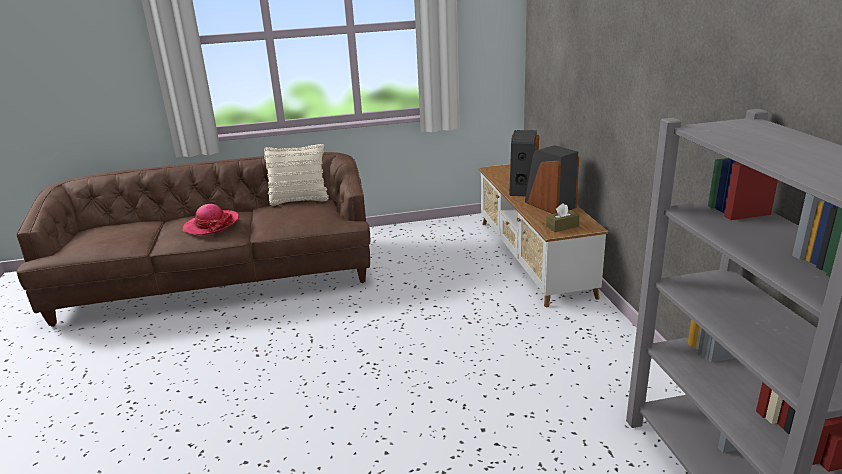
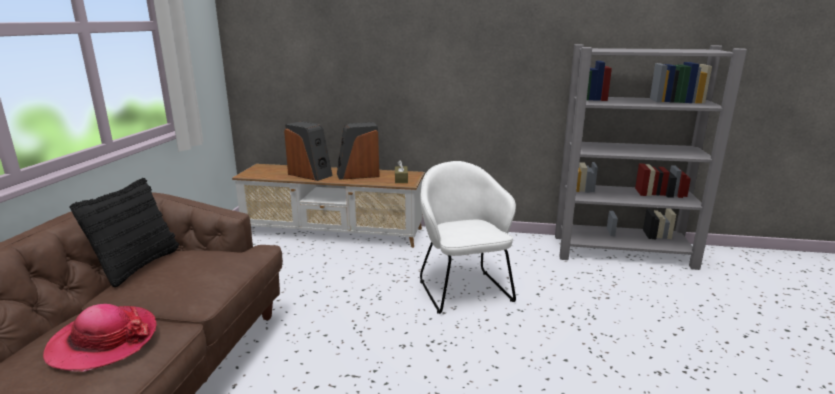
camera: 70 degrees left, 5 degrees down
beige pillow [264,144,329,206] -> black pillow [69,178,179,287]
none -> white armchair [420,161,516,314]

